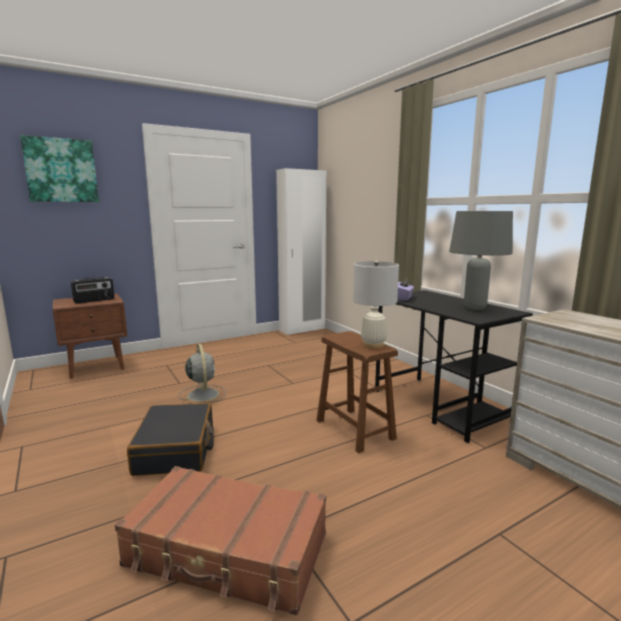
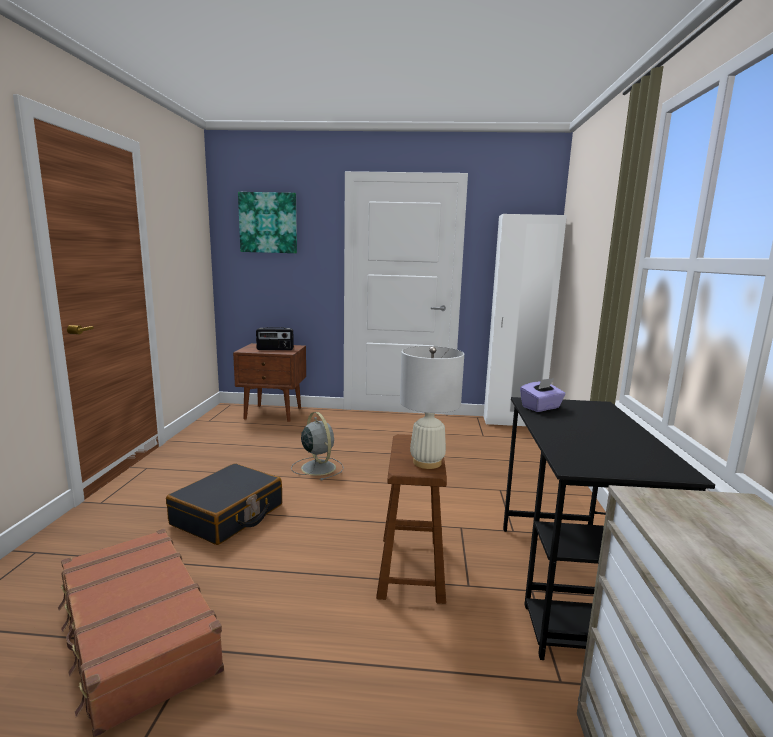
camera: 35 degrees right, 0 degrees up
grey fan [179,344,226,403] -> grey fan turned 45 degrees counterclockwise [291,412,344,480]
grey table lamp [449,211,513,310] -> none

